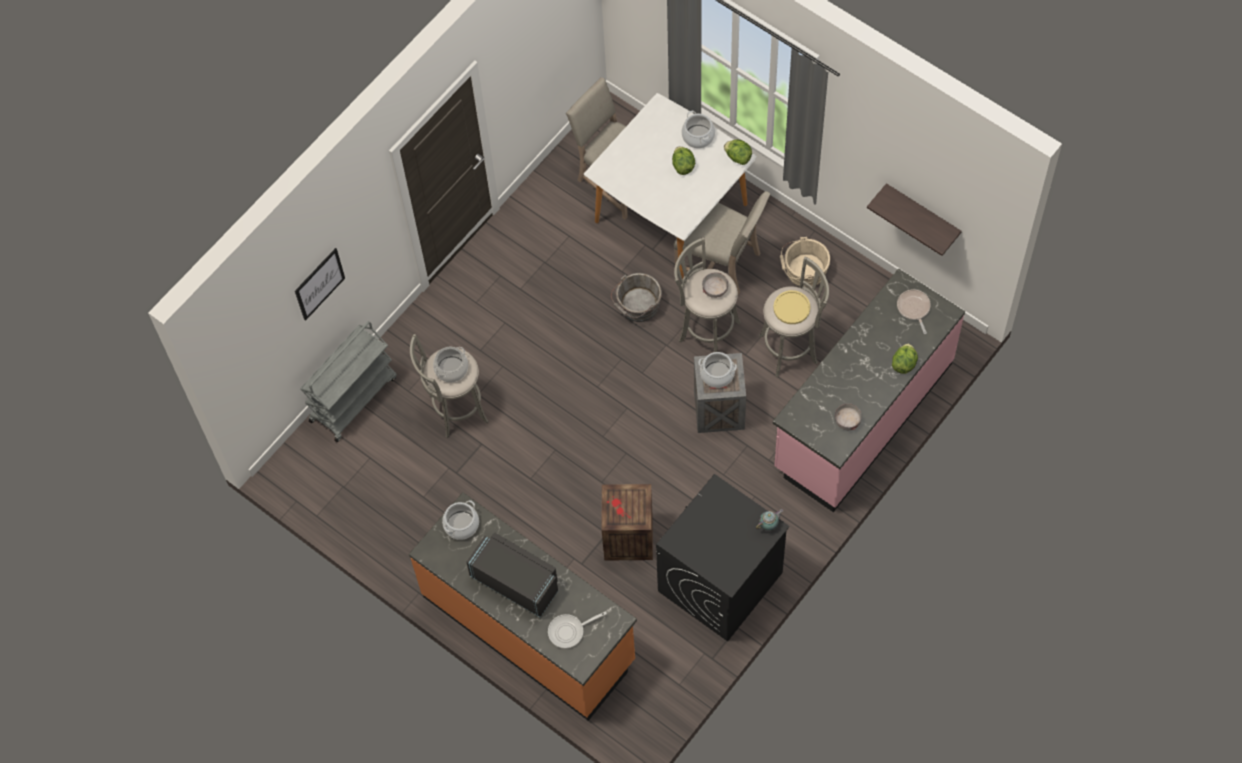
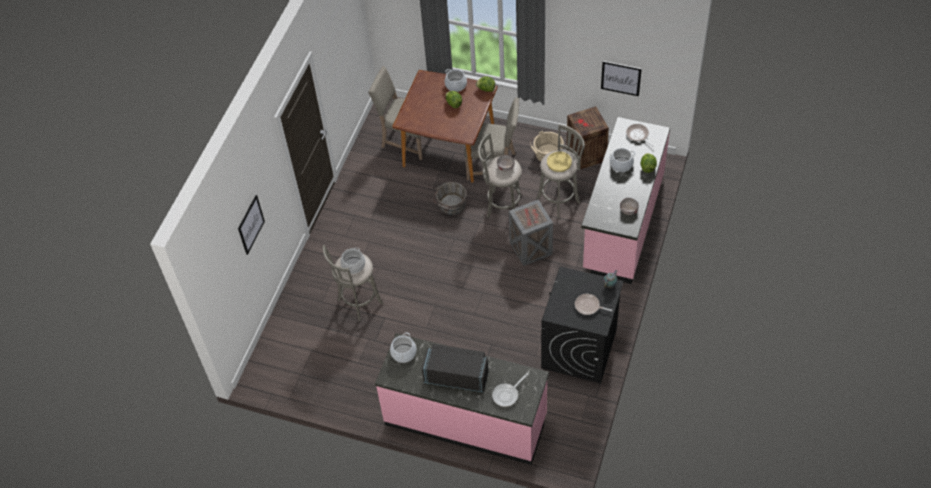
camera: 20 degrees left, 10 degrees down
grey cart [300,321,397,442] -> none
orange counter [409,492,637,721] -> pink counter [375,333,549,465]
white dining table [584,93,756,280] -> brown dining table [392,70,498,183]
crate [602,484,653,561] -> crate moved to [566,106,609,169]
cooking pot [698,352,737,388] -> cooking pot moved to [609,148,635,172]
shelf [867,183,962,256] -> picture [601,61,642,96]
none -> frying pan [575,294,613,315]

